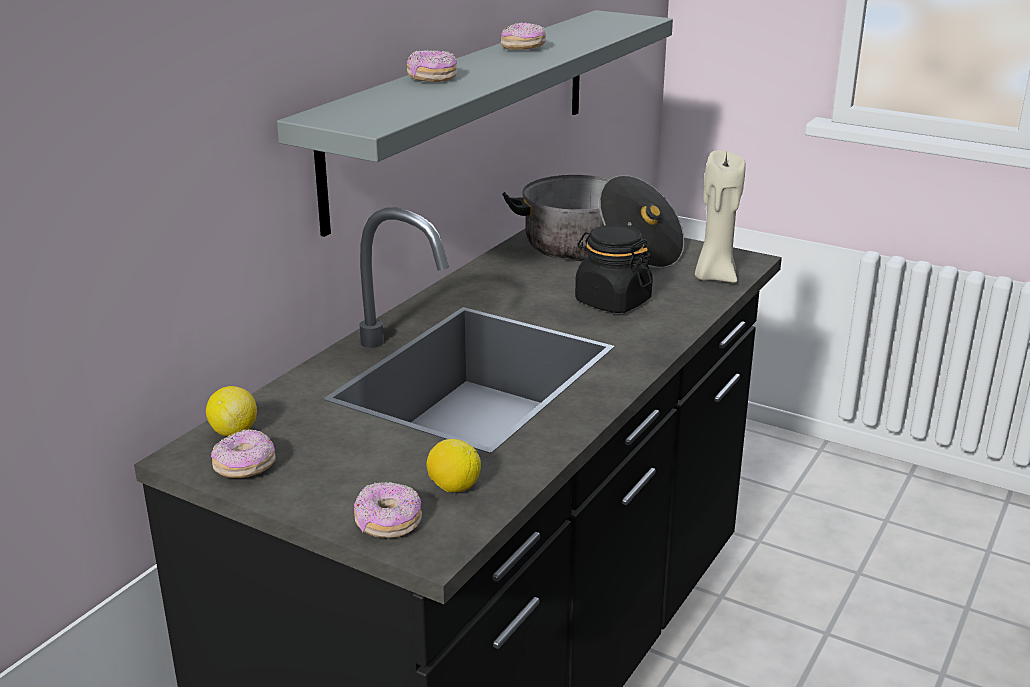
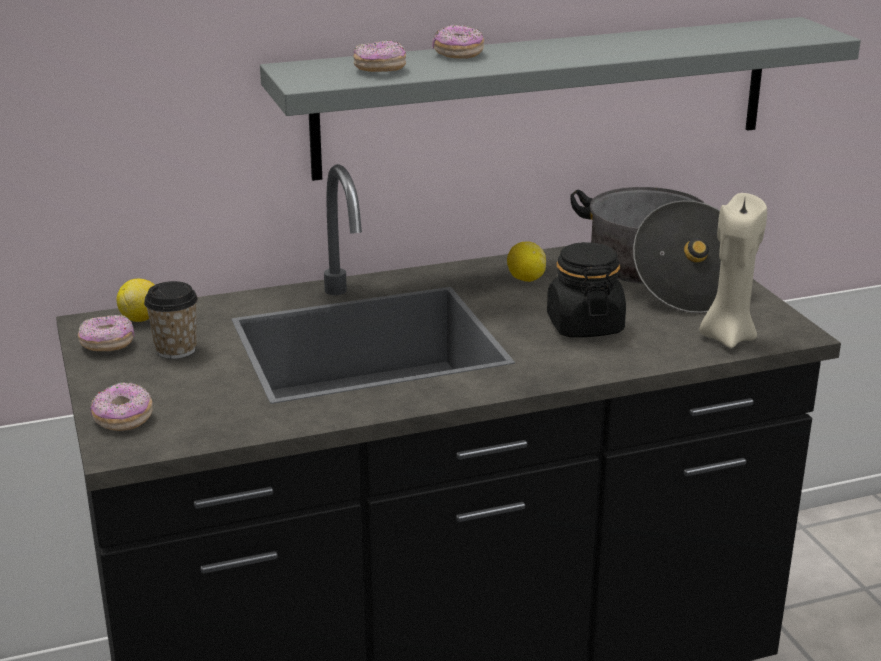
camera: 40 degrees right, 0 degrees up
lemon [426,439,481,492] -> lemon moved to [507,241,546,282]
donut [501,22,546,50] -> donut moved to [353,40,406,72]
none -> cup [144,281,198,359]

